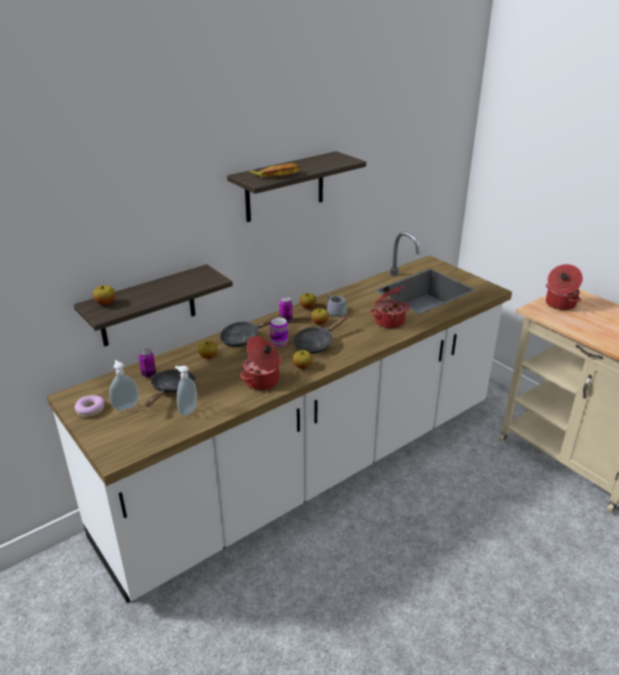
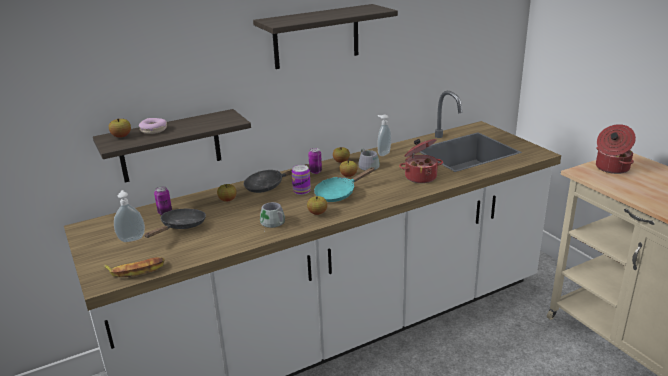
camera: 10 degrees right, 5 degrees down
donut [75,395,104,417] -> donut moved to [139,118,167,134]
soap dispenser [175,366,197,416] -> soap dispenser moved to [377,115,391,156]
cooking pot [240,336,282,390] -> grey mug [260,202,285,233]
banana [249,163,300,178] -> banana moved to [104,257,164,277]
black frying pan [293,315,348,354] -> turquoise frying pan [314,167,375,202]

